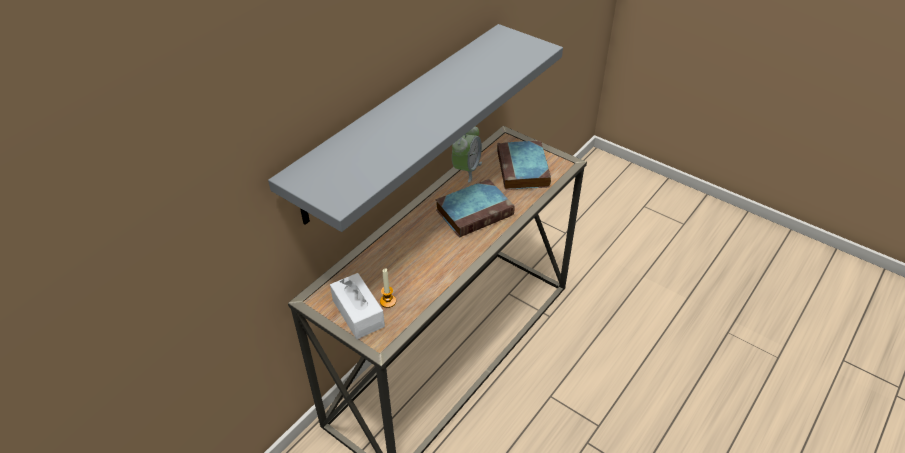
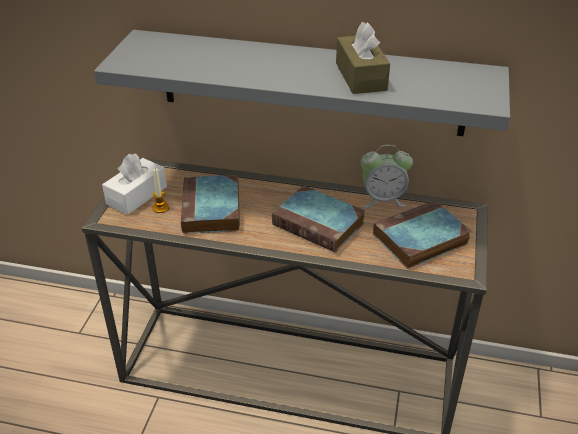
camera: 65 degrees right, 5 degrees down
none -> book [181,175,240,234]
none -> brown tissue box [336,22,390,94]

